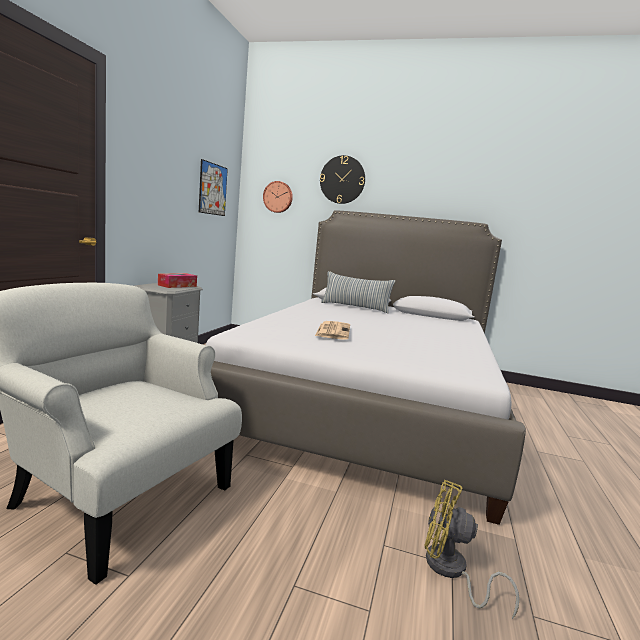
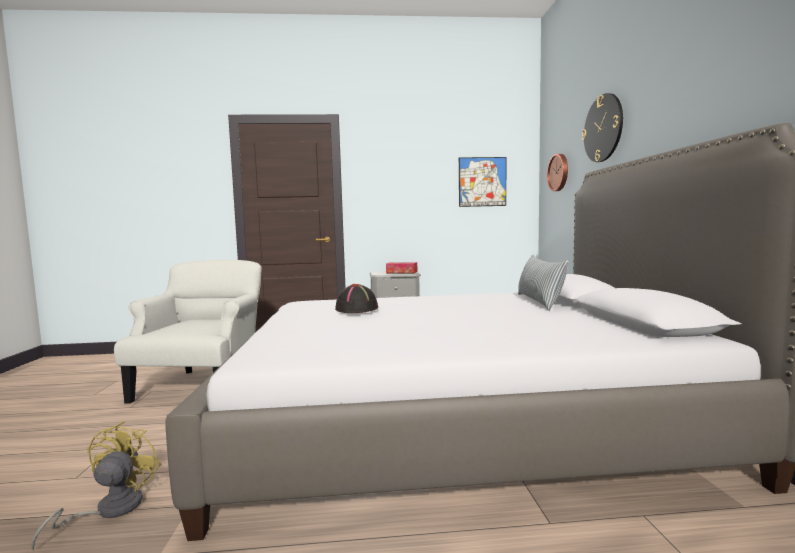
camera: 70 degrees right, 5 degrees down
newspaper [315,321,350,339] -> black hat [335,284,378,313]

